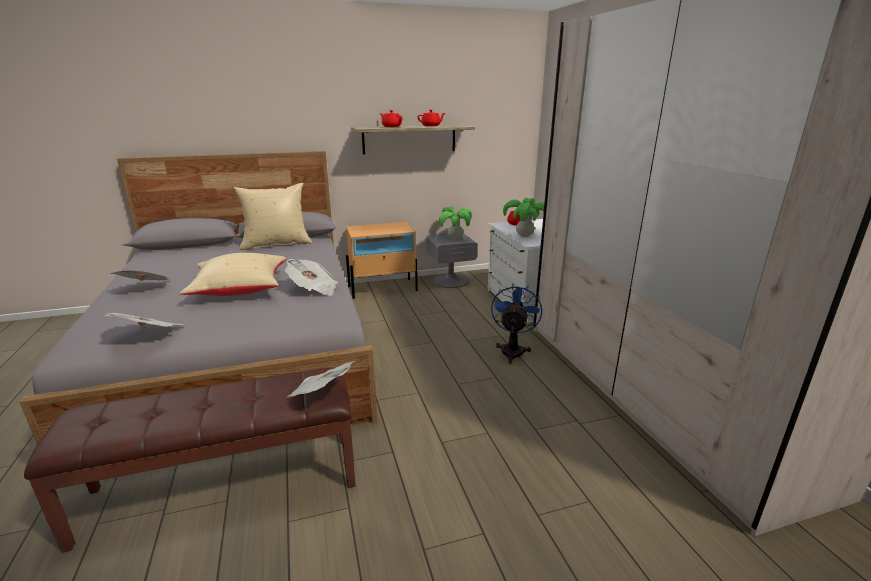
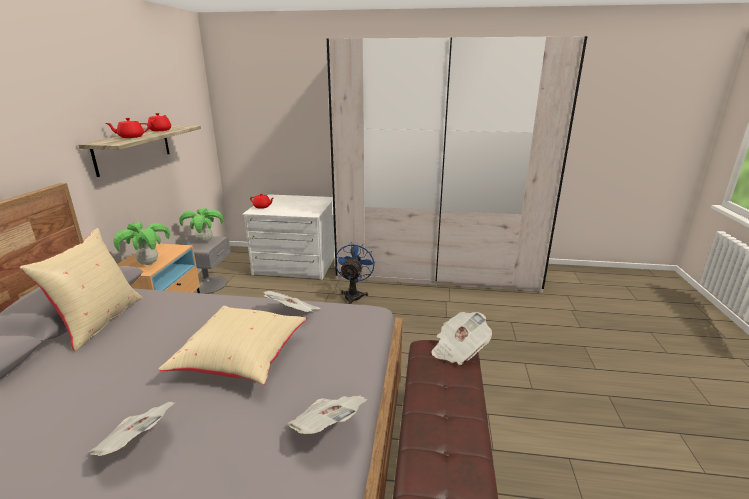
camera: 65 degrees left, 0 degrees up
blue fan [491,284,542,364] -> blue fan turned 60 degrees clockwise [335,242,375,304]
potted plant [503,198,544,237] -> potted plant moved to [113,222,170,265]

